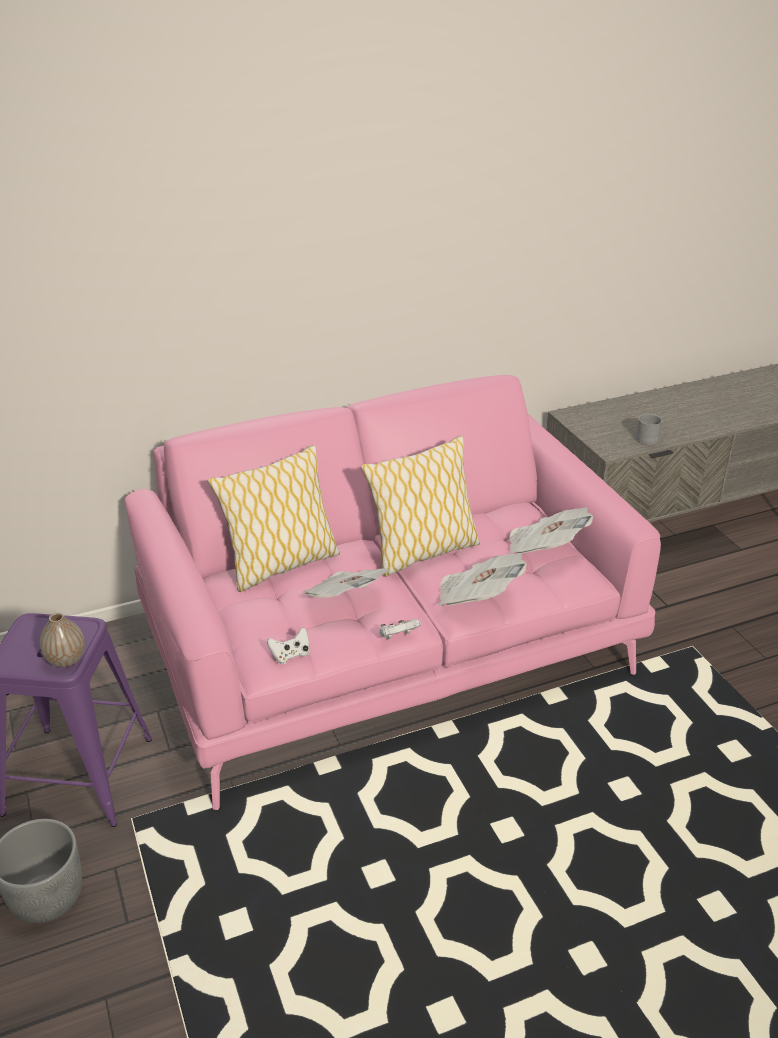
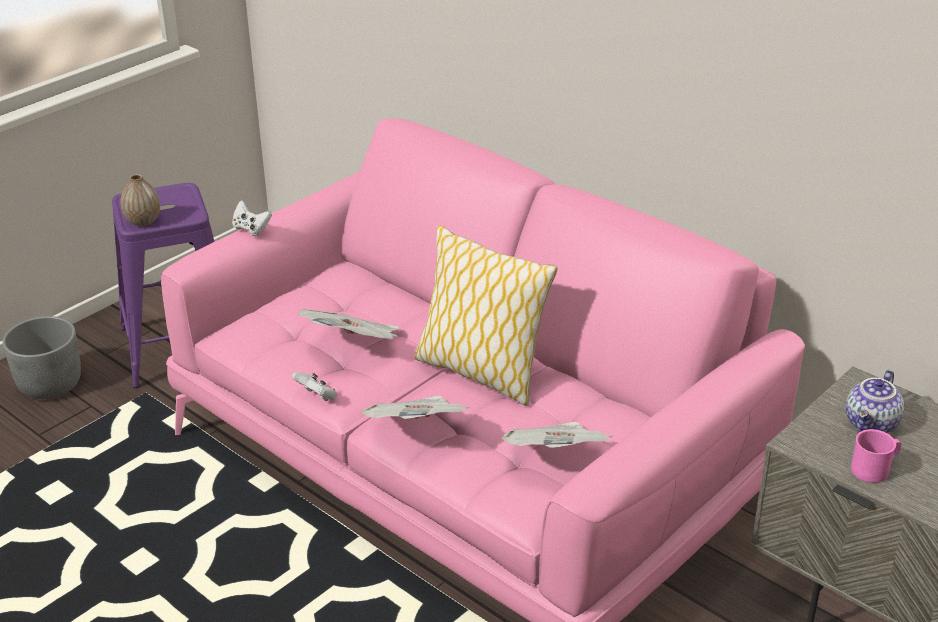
camera: 65 degrees right, 0 degrees up
pillow [208,445,340,592] -> none
white game controller [267,627,309,664] -> white game controller moved to [232,201,272,236]
grey mug [636,414,663,445] -> pink mug [851,429,901,483]
none -> teapot [846,370,904,433]

